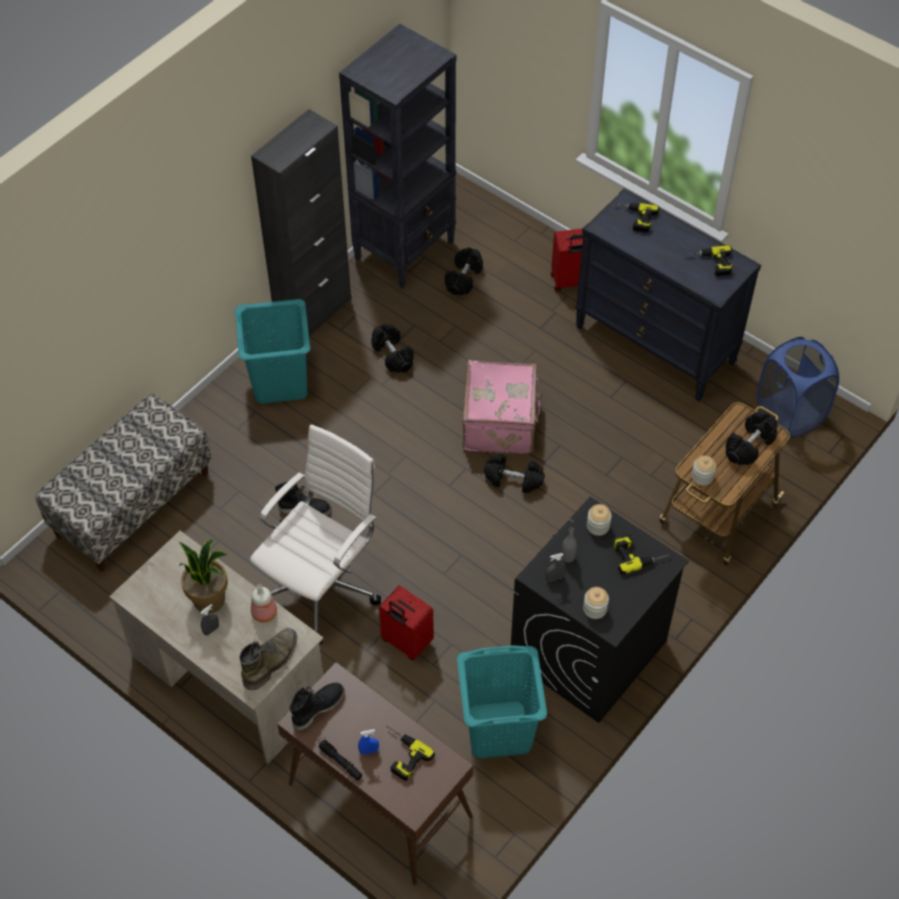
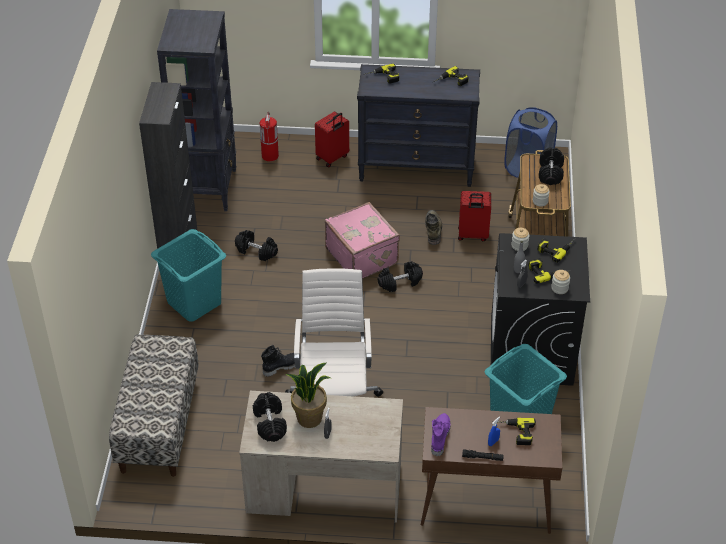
camera: 35 degrees left, 10 degrees down
green boot [239,628,297,690] -> green boot moved to [425,210,442,245]
bottle [251,584,277,623] -> none
black boot [290,683,345,731] -> purple boot [431,413,451,456]
red suitcase [379,585,434,660] -> red suitcase moved to [458,191,491,241]
black dumbbell [445,247,483,295] -> black dumbbell moved to [253,392,287,442]
none -> fire extinguisher [260,112,279,161]
none -> power drill [528,258,570,284]

